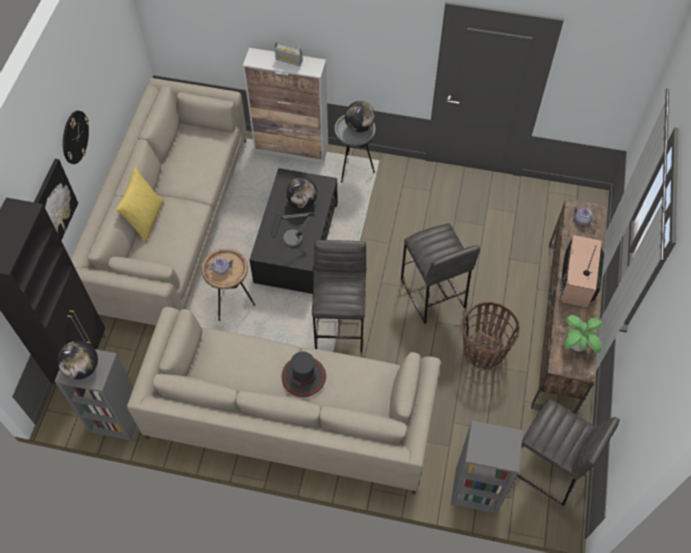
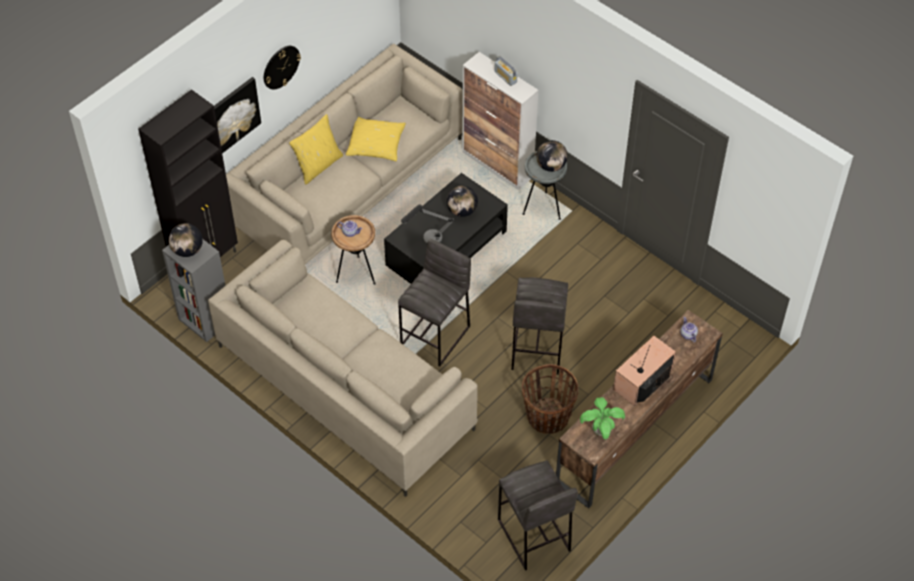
camera: 30 degrees right, 5 degrees down
hat [282,352,326,397] -> none
grey bookcase [451,421,523,514] -> none
none -> yellow pillow [346,117,406,161]

